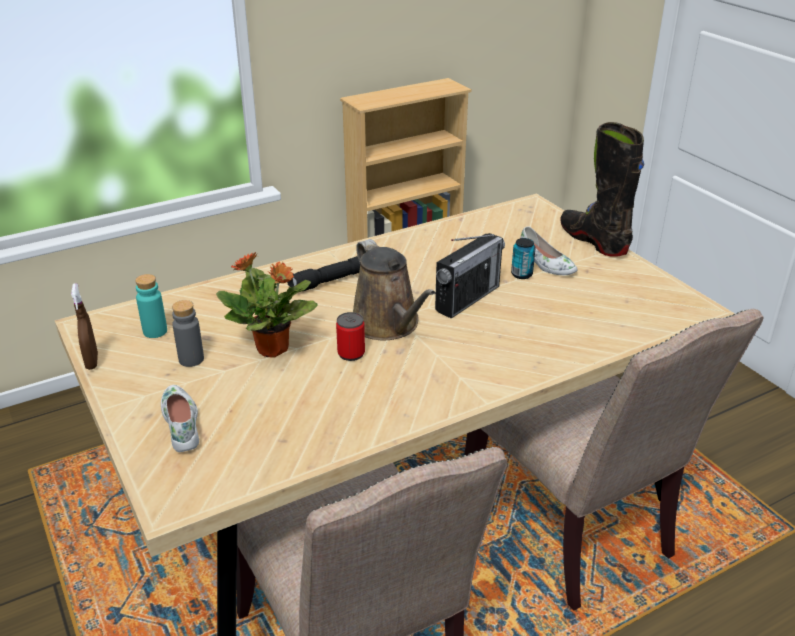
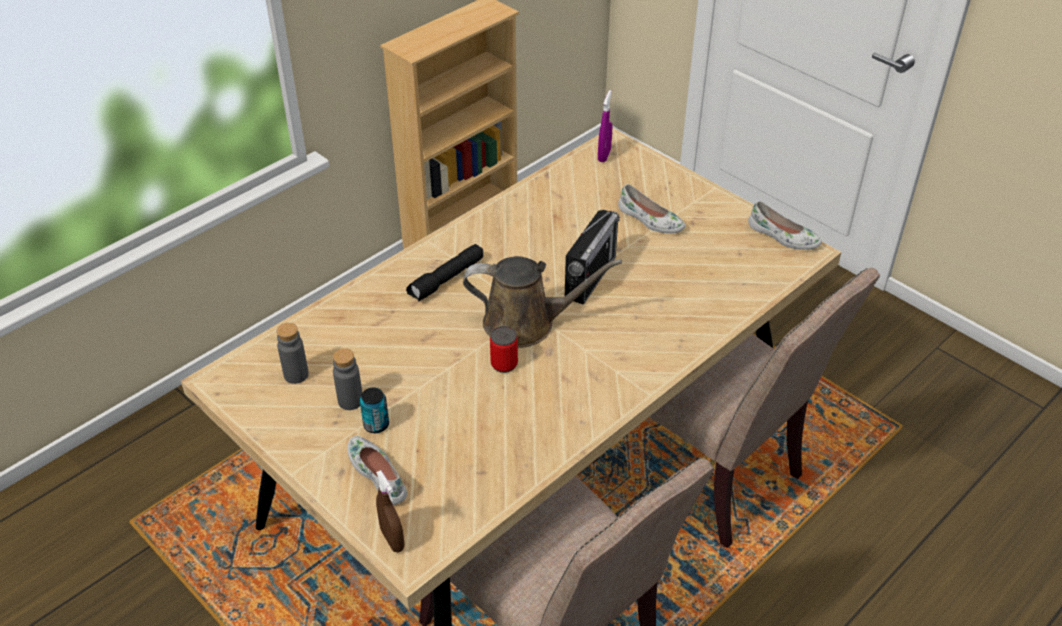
camera: 15 degrees left, 10 degrees up
brown spray bottle [71,283,98,370] -> brown spray bottle moved to [376,470,405,552]
turquoise bottle [135,274,167,338] -> grey bottle [277,323,309,384]
potted plant [216,252,317,358] -> none
brown watering can [353,239,436,340] -> brown watering can turned 45 degrees counterclockwise [463,256,622,348]
can [511,238,536,279] -> can moved to [360,387,389,433]
black boot [561,122,644,257] -> none
none -> purple spray bottle [598,90,612,162]
none -> white shoe [748,201,822,250]

